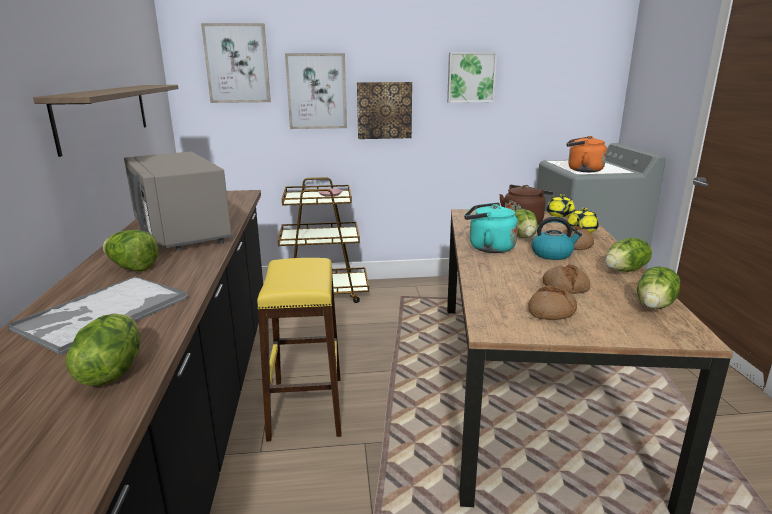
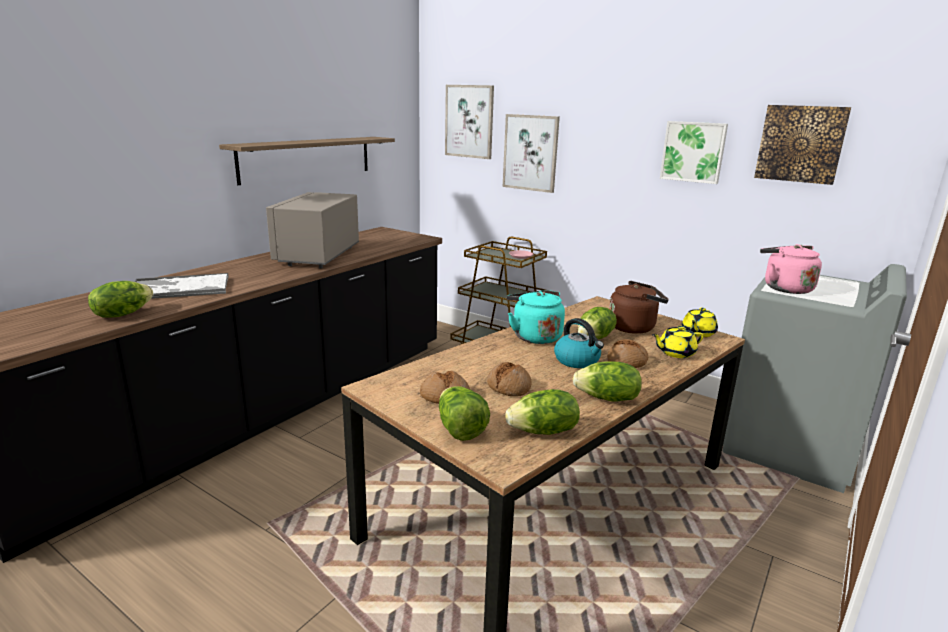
camera: 40 degrees right, 0 degrees up
lettuce [103,230,159,272] -> lettuce moved to [439,386,490,441]
yellow stool [257,258,342,442] -> none
picture [357,82,412,139] -> picture moved to [754,105,851,185]
orange kettle [567,136,607,172] -> pink kettle [760,244,822,294]

